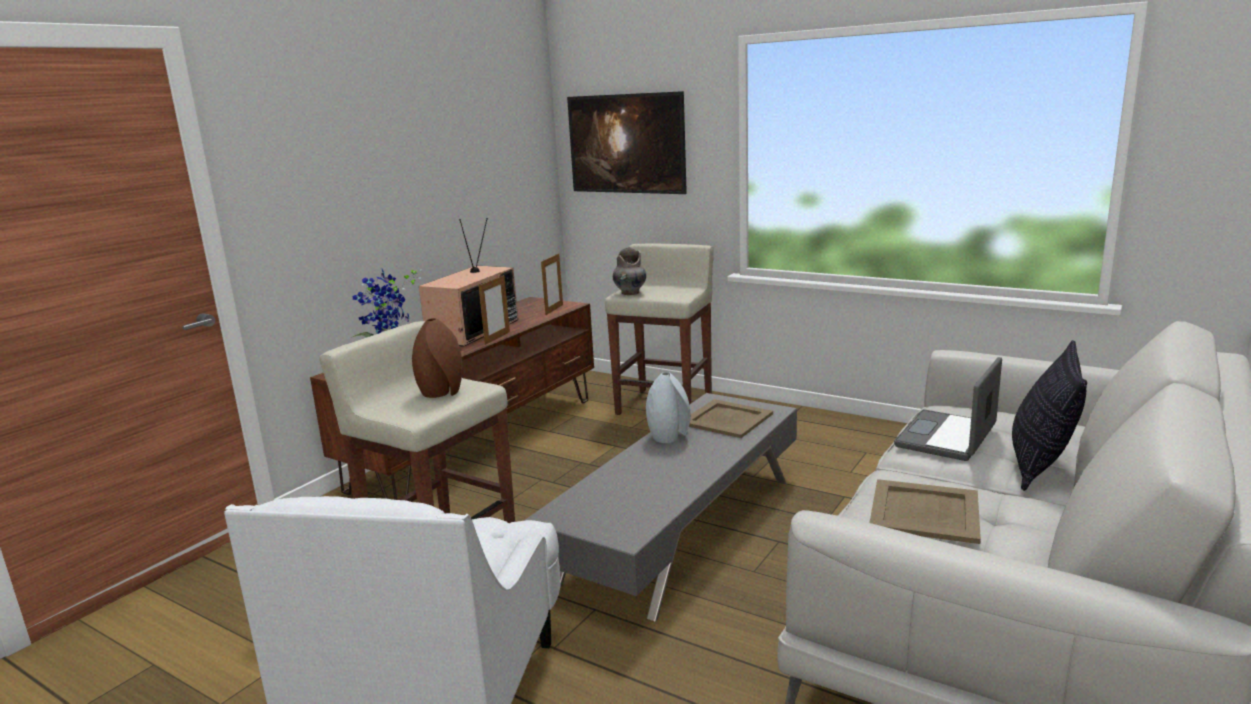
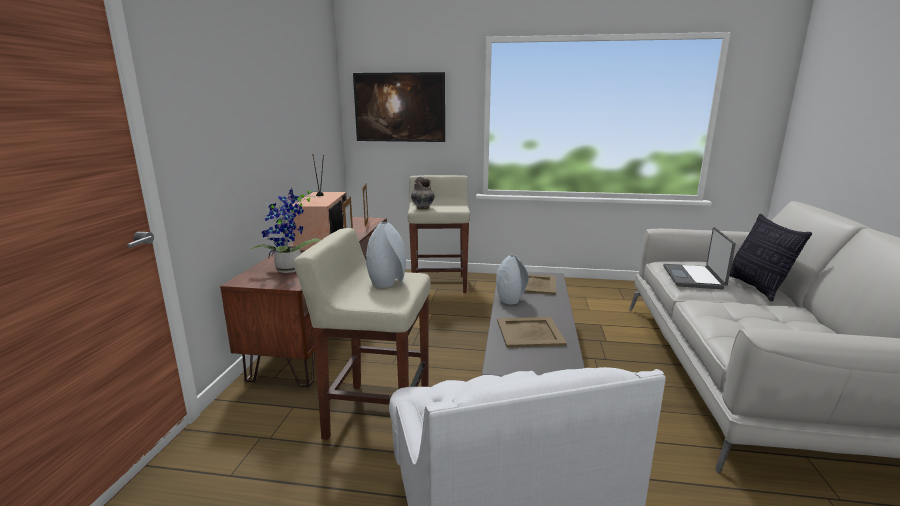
camera: 25 degrees left, 0 degrees up
brown vase [412,318,462,398] -> grey vase [366,222,406,288]
beige tray [869,479,981,544] -> beige tray moved to [497,317,567,348]

